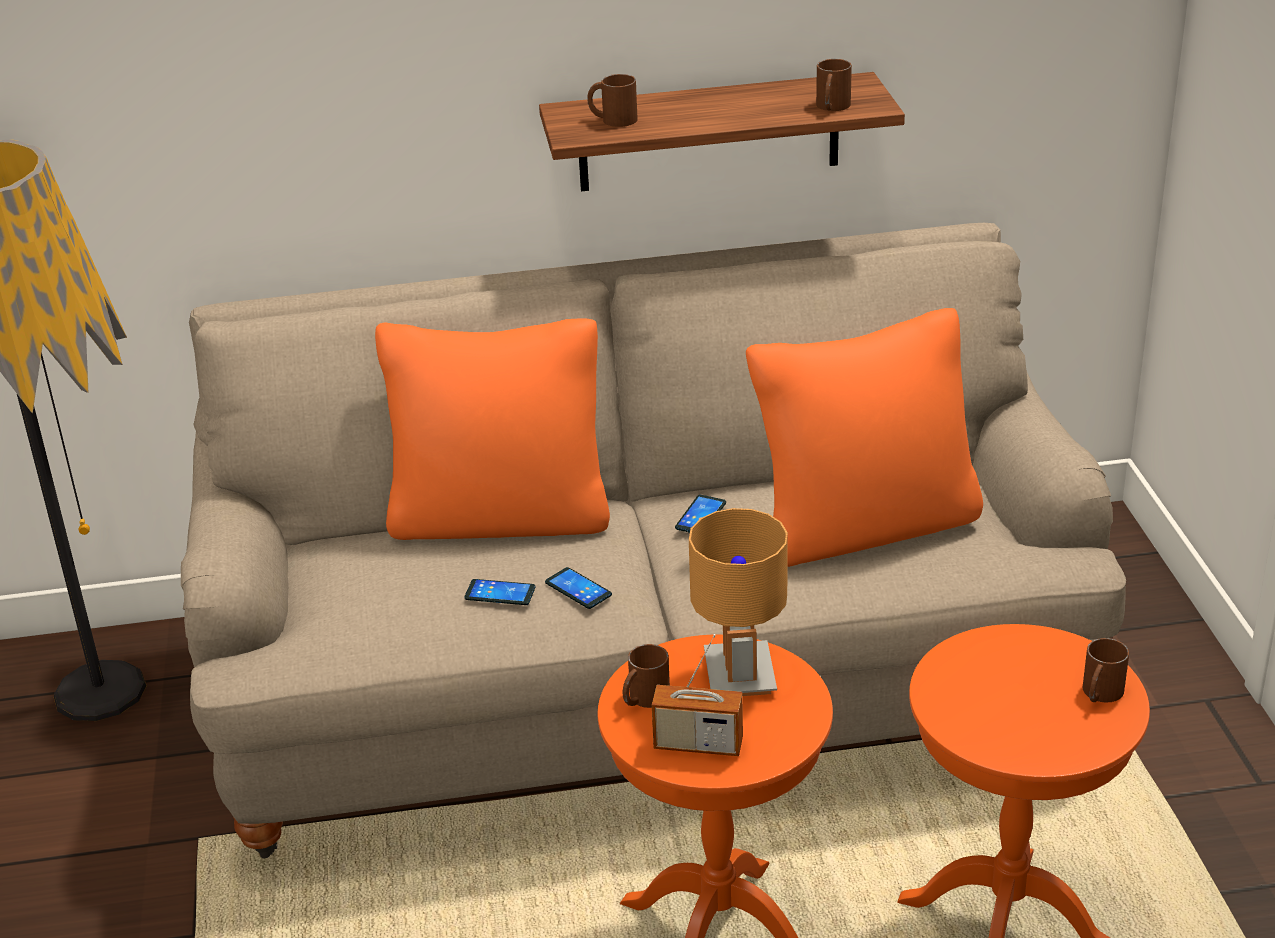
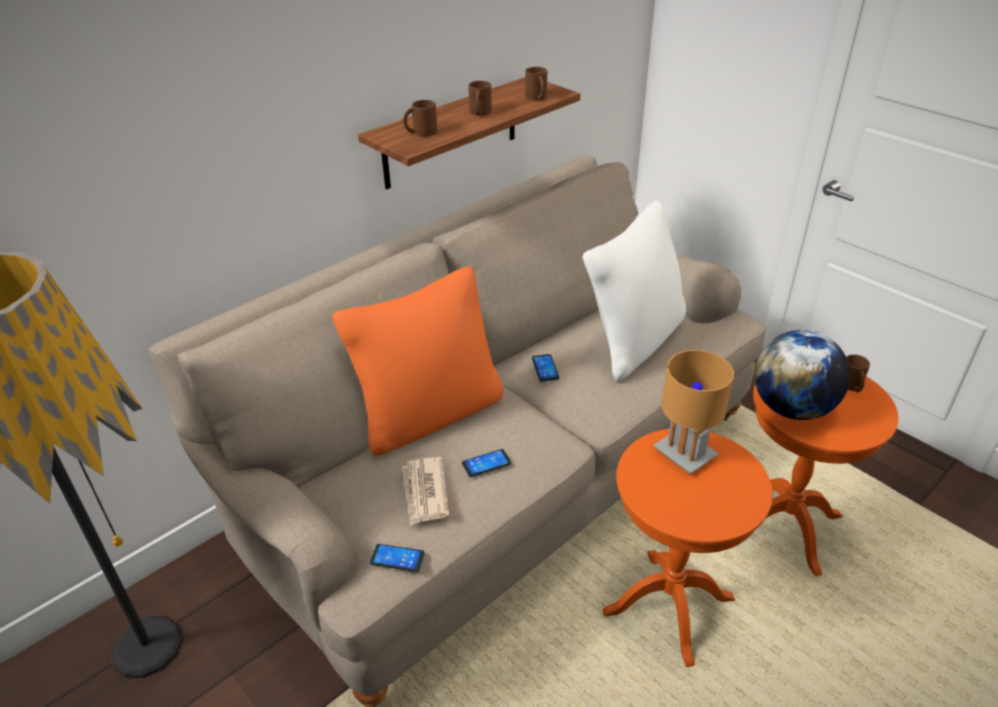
camera: 35 degrees left, 5 degrees up
phone [545,567,612,609] -> phone moved to [370,544,425,572]
brown mug [623,644,670,708] -> brown mug moved to [468,81,492,116]
radio [652,634,743,756] -> none
orange pillow [746,308,983,567] -> white pillow [583,200,686,382]
none -> newspaper [402,457,449,525]
none -> globe [754,330,850,420]

